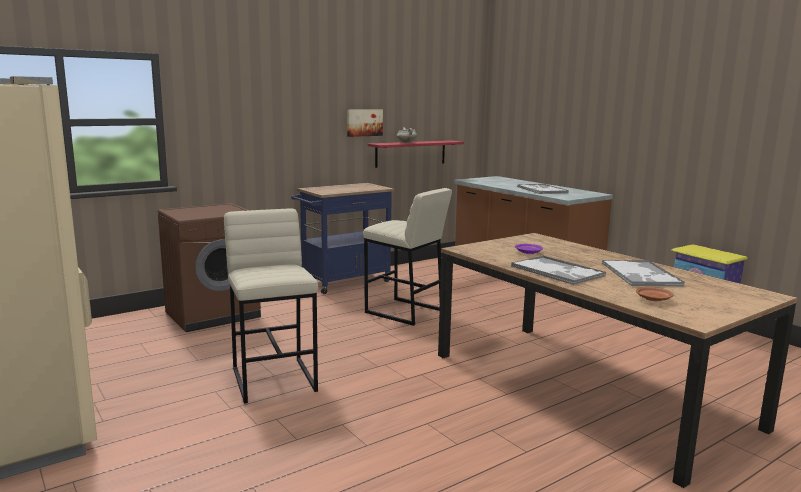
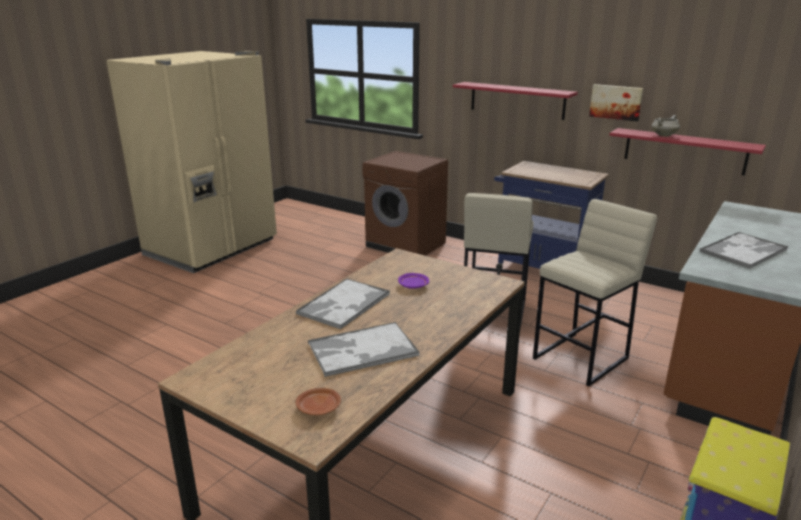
camera: 70 degrees right, 10 degrees up
beige stool [224,209,318,404] -> beige stool moved to [533,199,657,386]
brown plate [636,287,674,301] -> brown plate moved to [296,388,341,415]
none -> red shelf [453,82,578,120]

